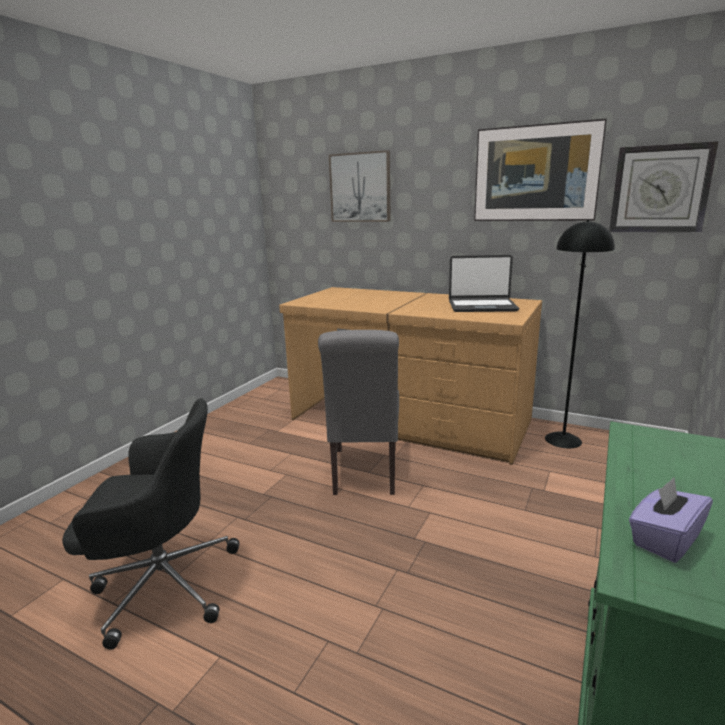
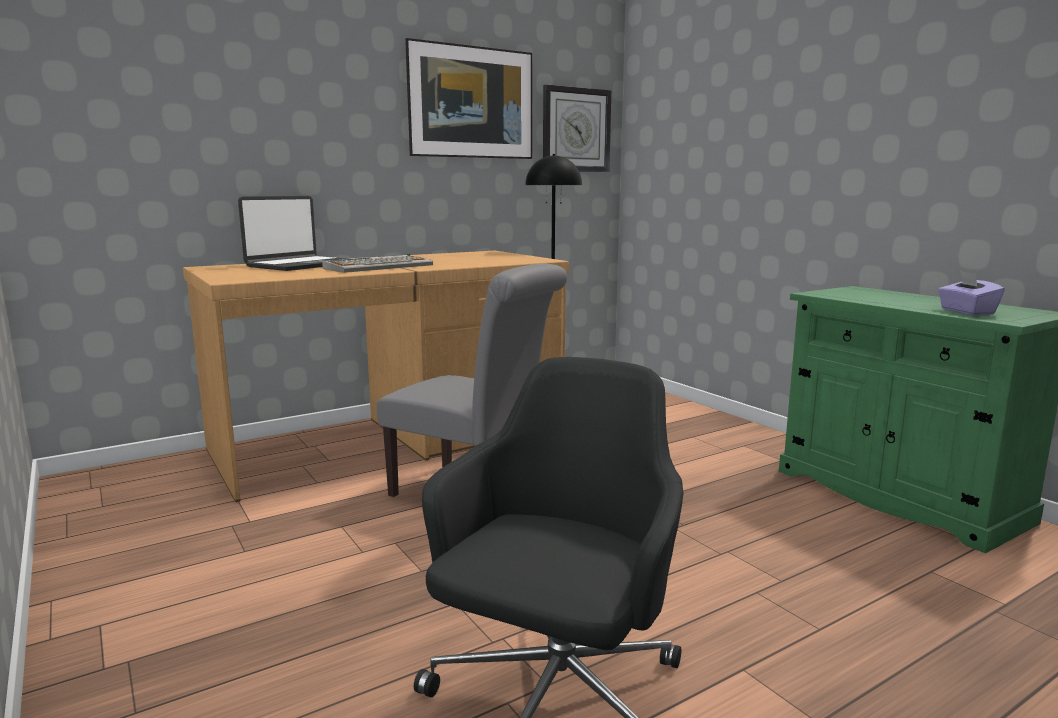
camera: 60 degrees left, 5 degrees down
picture [329,150,391,222] -> none
laptop [449,255,519,312] -> laptop moved to [238,196,349,271]
none -> keyboard [322,254,433,273]

